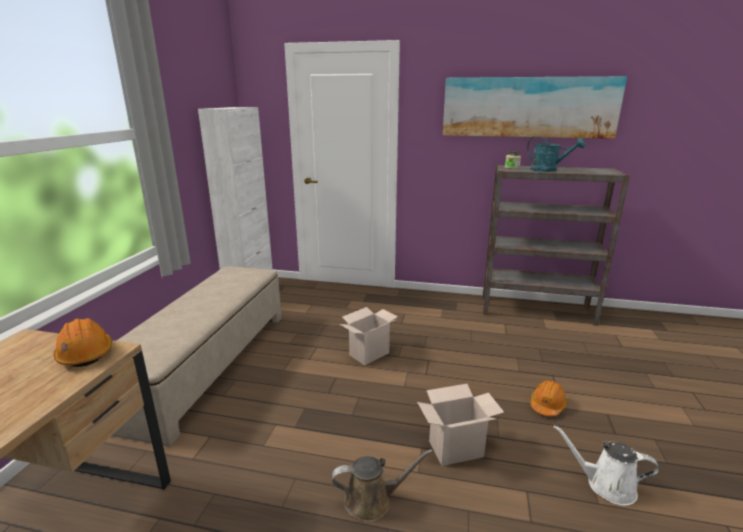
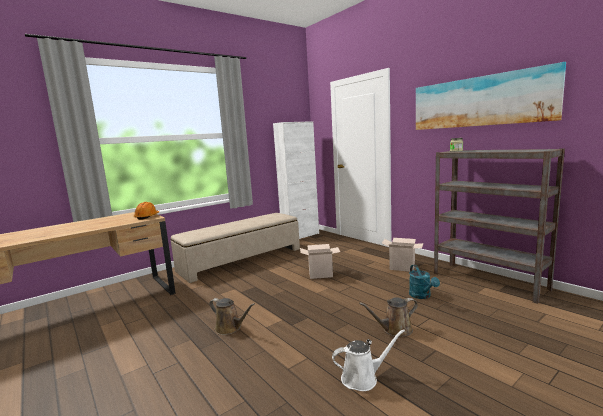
camera: 40 degrees right, 10 degrees down
cardboard box [417,384,504,466] -> cardboard box moved to [382,238,424,272]
turquoise watering can [527,136,585,172] -> turquoise watering can moved to [409,265,440,299]
orange hard hat [530,380,567,416] -> brown watering can [359,297,418,337]
white watering can [554,425,659,506] -> white watering can turned 105 degrees clockwise [332,329,405,391]

